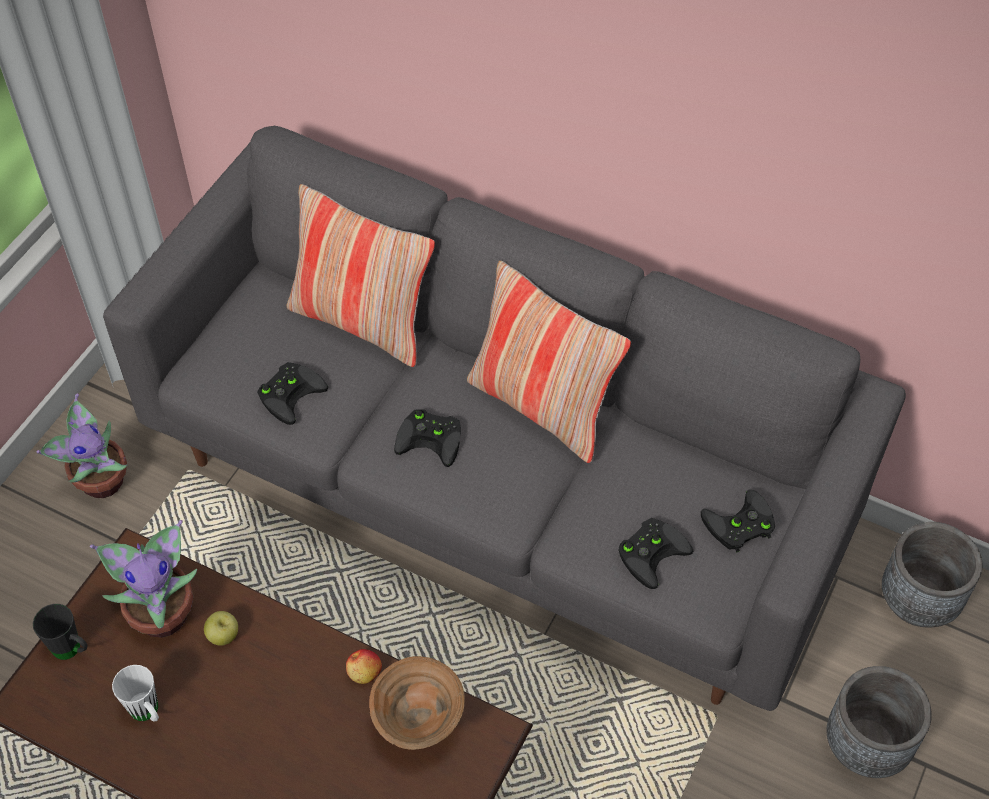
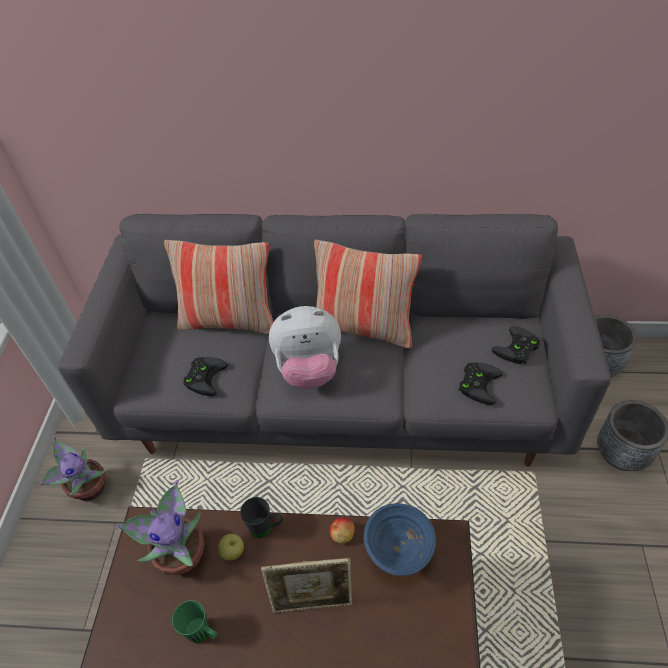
camera: 20 degrees left, 5 degrees down
black mug [33,604,87,660] -> black mug moved to [240,497,283,538]
white mug [112,665,159,722] -> green mug [172,600,217,643]
brown bowl [369,656,465,750] -> blue bowl [364,503,436,576]
black game controller [394,409,461,467] -> plush toy [269,306,341,389]
none -> picture frame [261,558,353,613]

